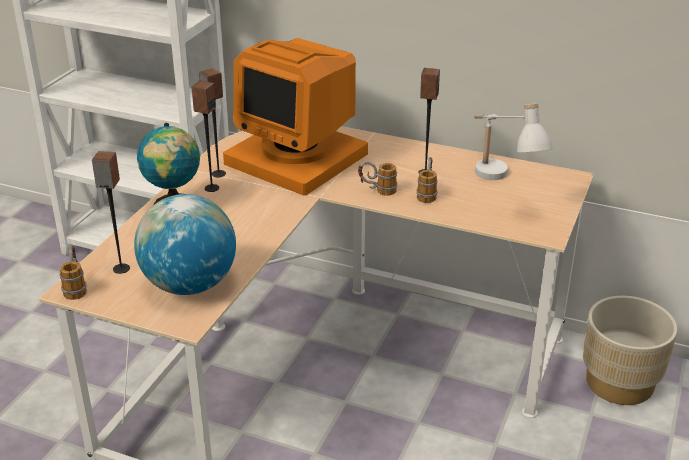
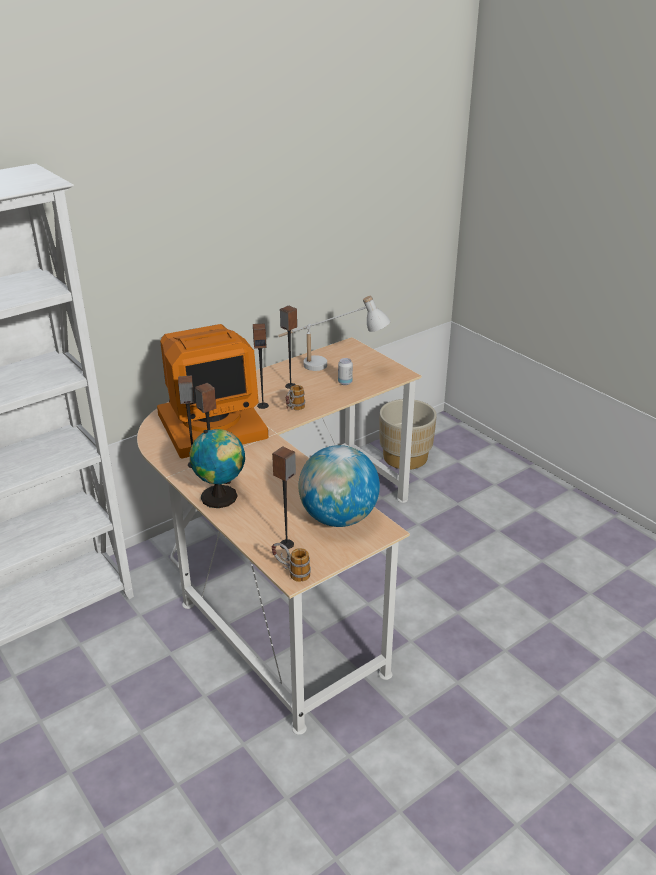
camera: 60 degrees left, 0 degrees up
mug [416,157,438,203] -> none
none -> speaker [253,323,269,409]
none -> can [338,358,353,385]

